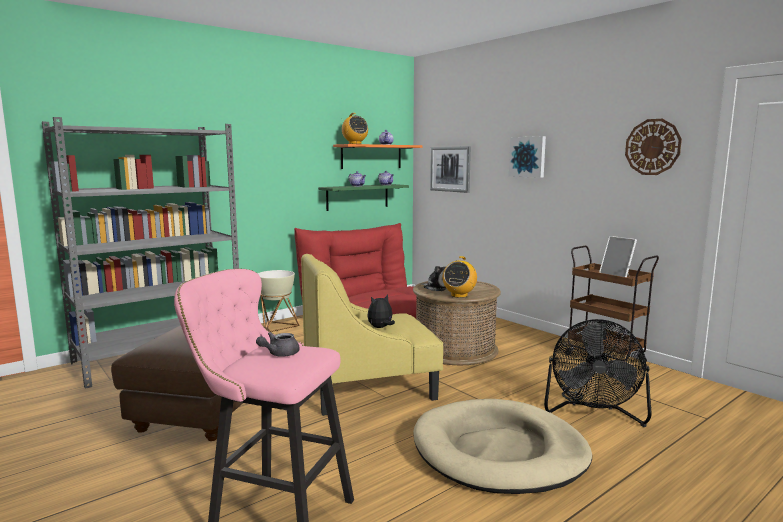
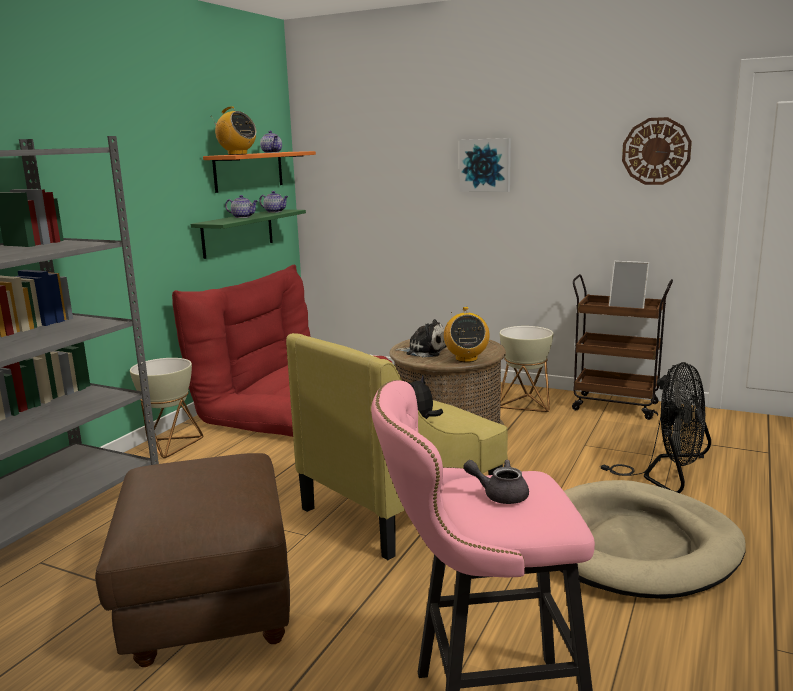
camera: 25 degrees left, 5 degrees up
grey teapot [256,332,300,357] -> grey teapot turned 90 degrees clockwise [463,460,529,504]
picture [430,146,471,193] -> none
black fan [544,319,652,427] -> black fan turned 45 degrees counterclockwise [601,362,711,493]
none -> planter [499,326,554,412]

